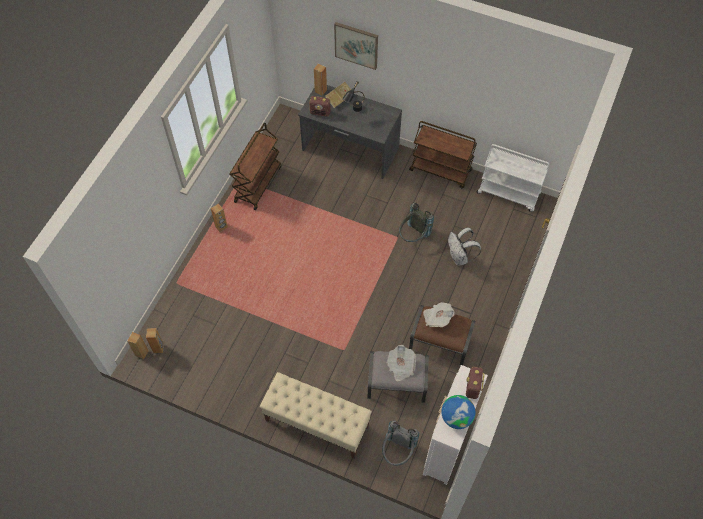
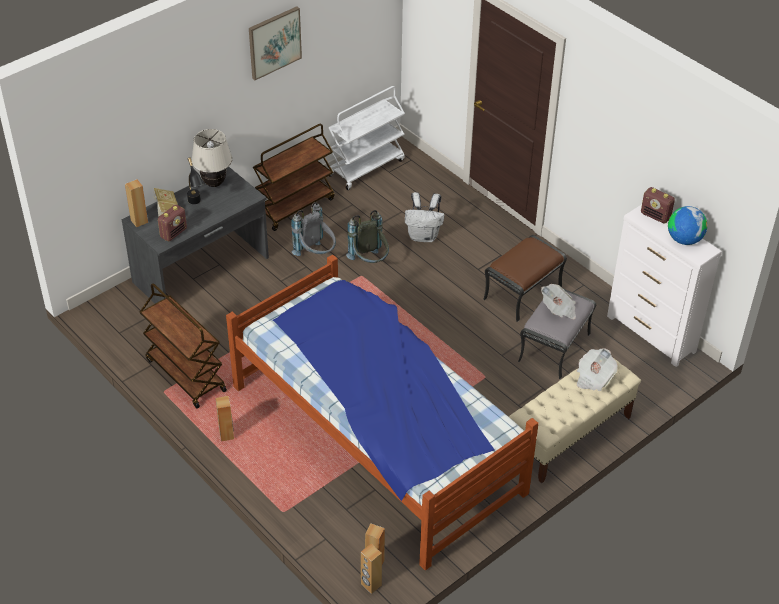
camera: 65 degrees left, 15 degrees down
picture [334,22,378,70] -> picture moved to [249,6,302,80]
grey backpack [382,420,419,466] -> grey backpack moved to [291,202,336,256]
newspaper [423,302,454,327] -> newspaper moved to [577,348,618,391]
none -> beige table lamp [191,129,232,187]
none -> bed [226,255,539,570]

